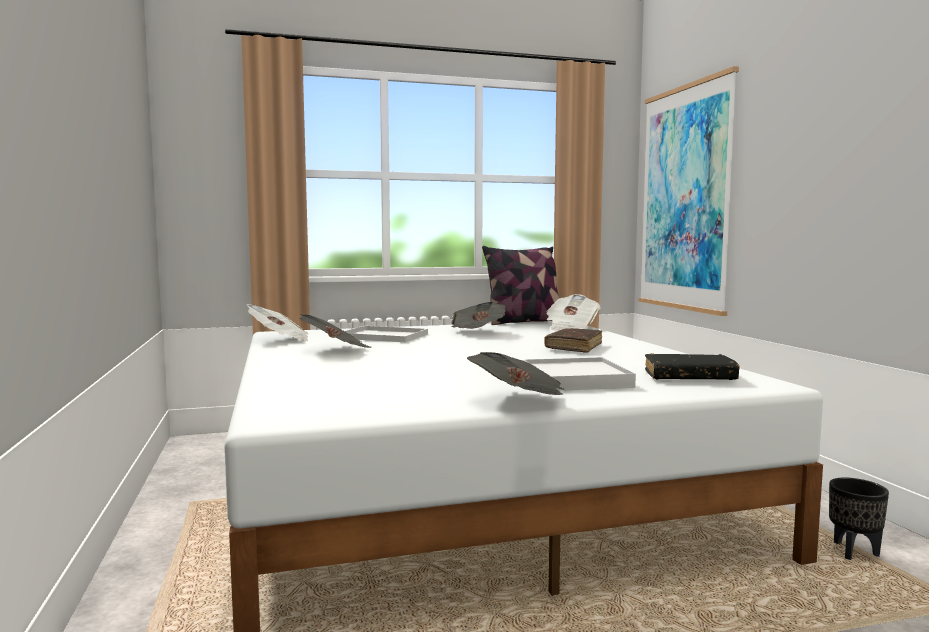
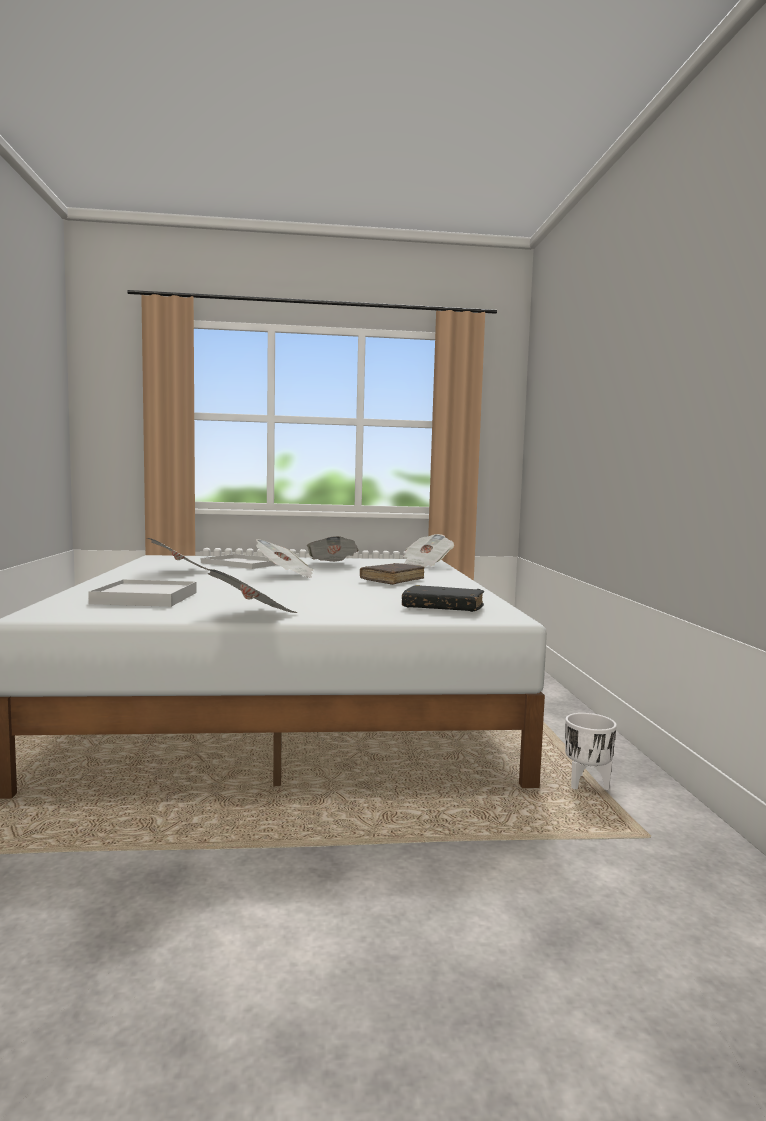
camera: 10 degrees right, 0 degrees up
newspaper [247,304,308,342] -> newspaper moved to [256,539,313,578]
pillow [482,246,559,325] -> none
white tray [523,357,636,391] -> white tray moved to [88,579,196,607]
picture [639,66,739,316] -> none
black planter [829,477,889,560] -> white planter [565,713,617,790]

